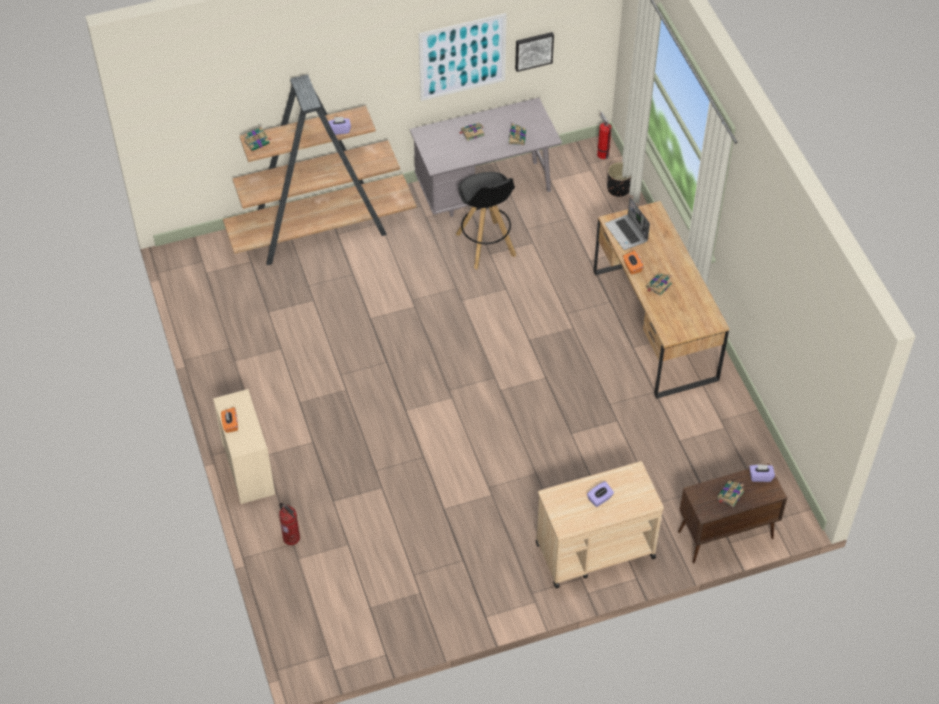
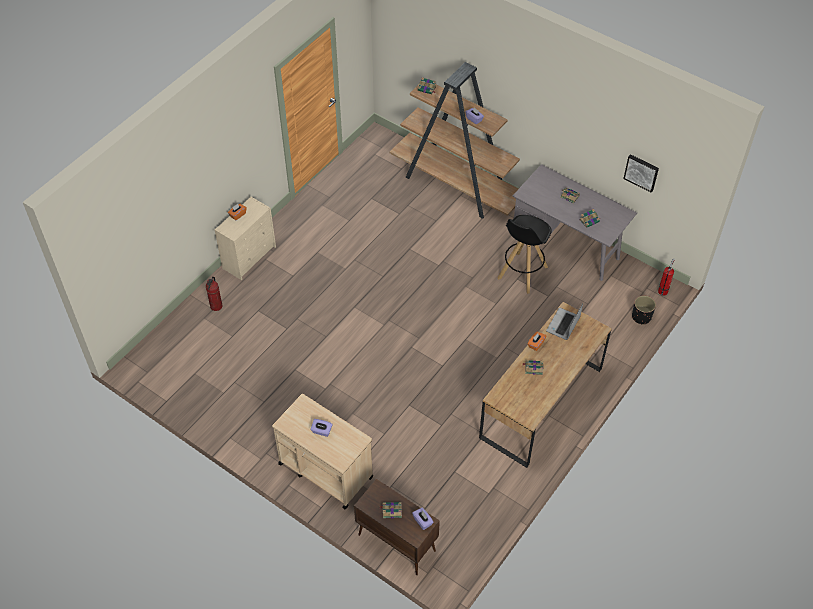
camera: 55 degrees right, 0 degrees up
picture [419,13,507,101] -> none

